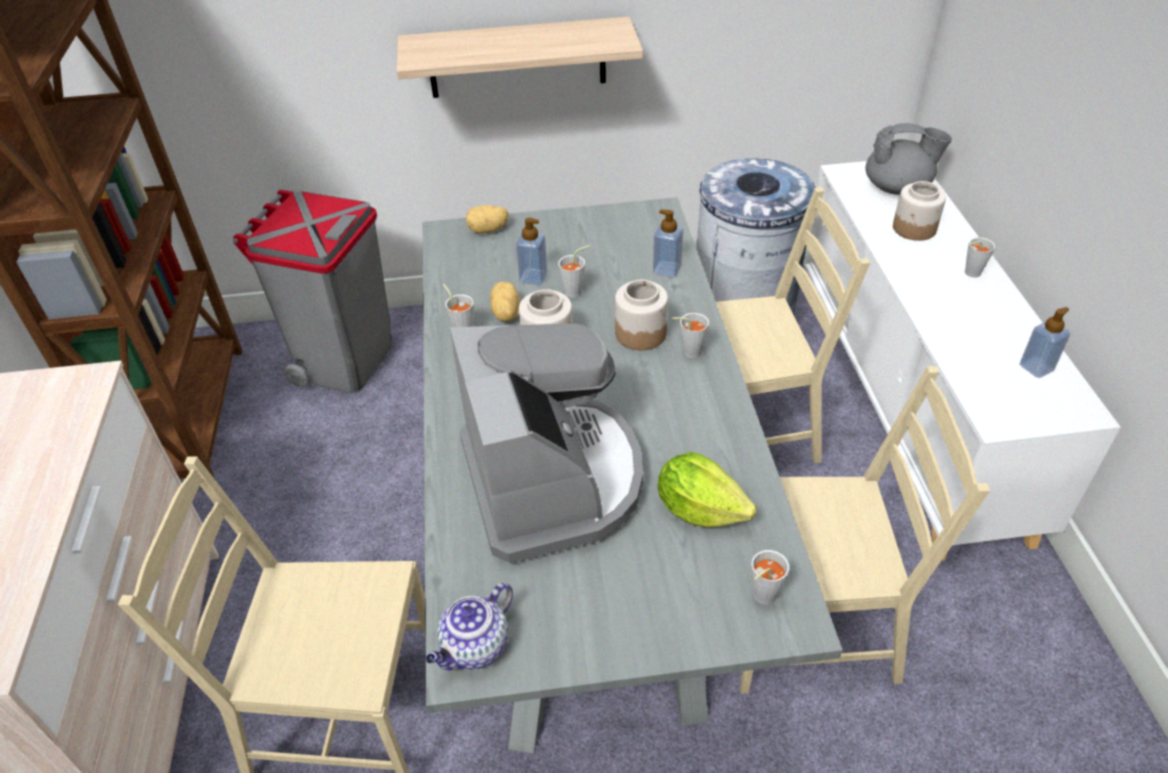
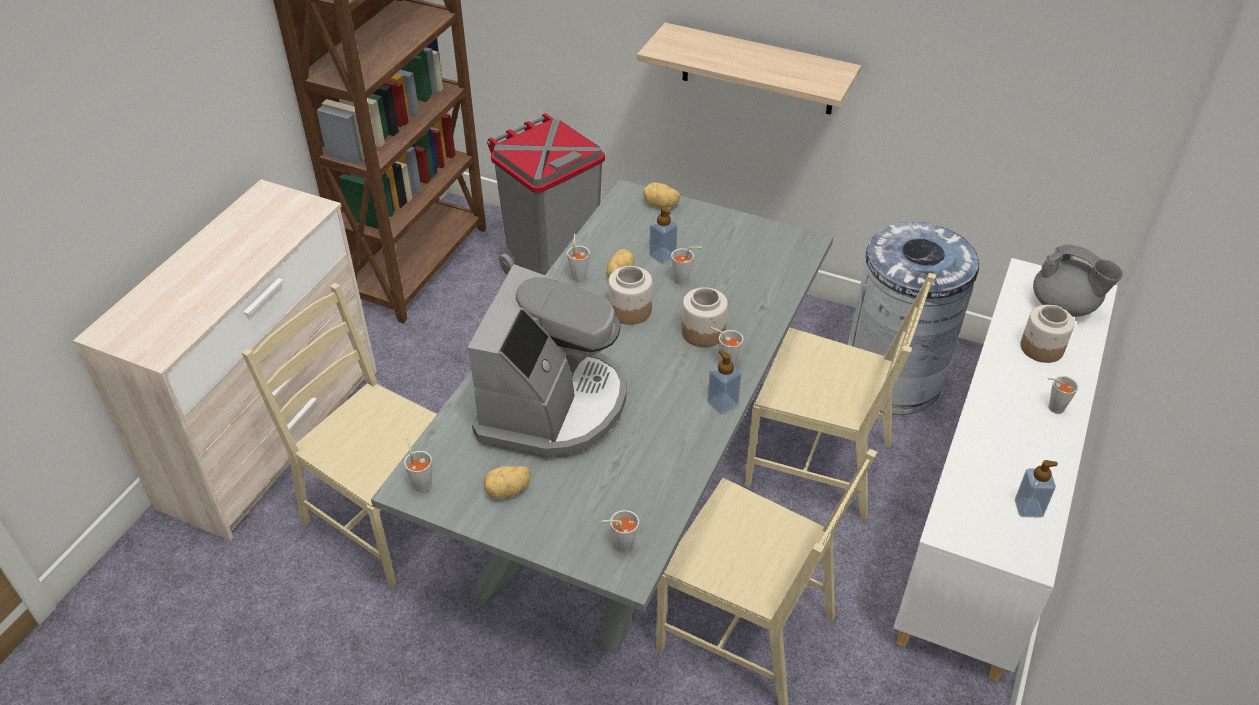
camera: 30 degrees right, 0 degrees up
teapot [426,583,513,671] -> grey cup [404,438,432,493]
soap dispenser [653,209,683,278] -> soap dispenser moved to [707,350,741,414]
lettuce [658,452,757,528] -> none
none -> potato [484,466,531,498]

